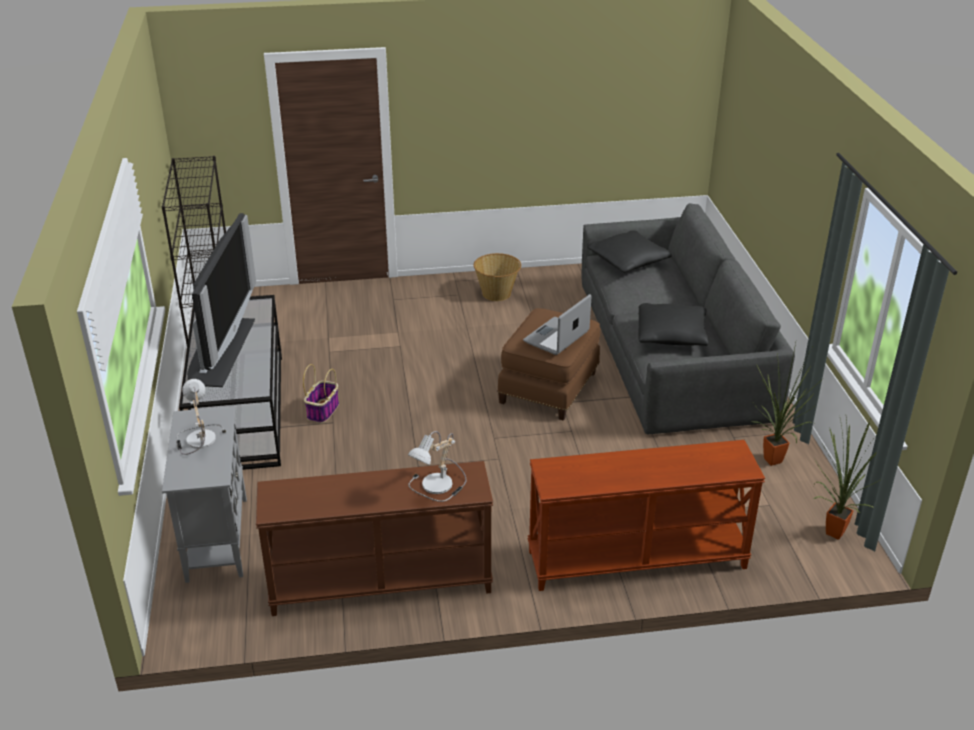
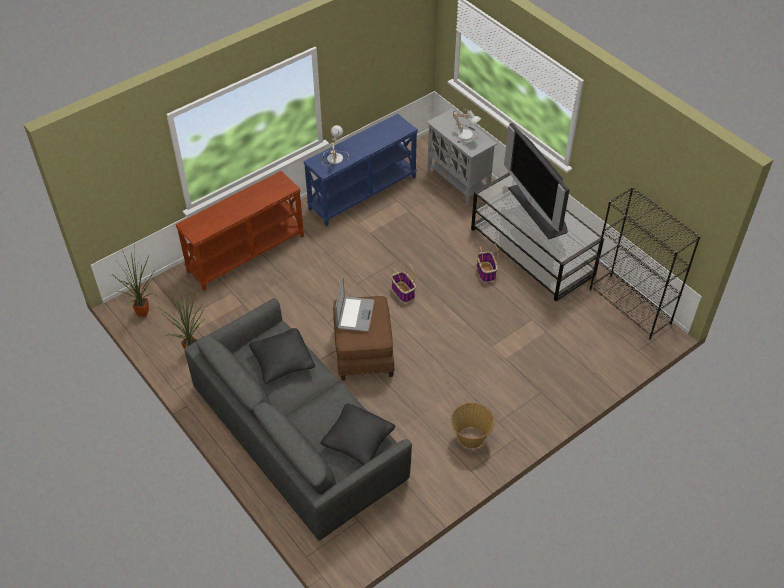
camera: 150 degrees right, 15 degrees up
brown console table [256,461,493,616] -> blue console table [303,114,418,226]
none -> basket [391,263,416,303]

